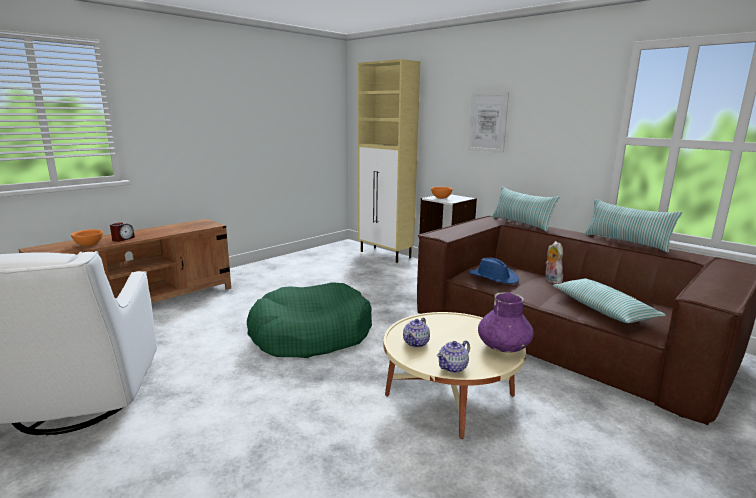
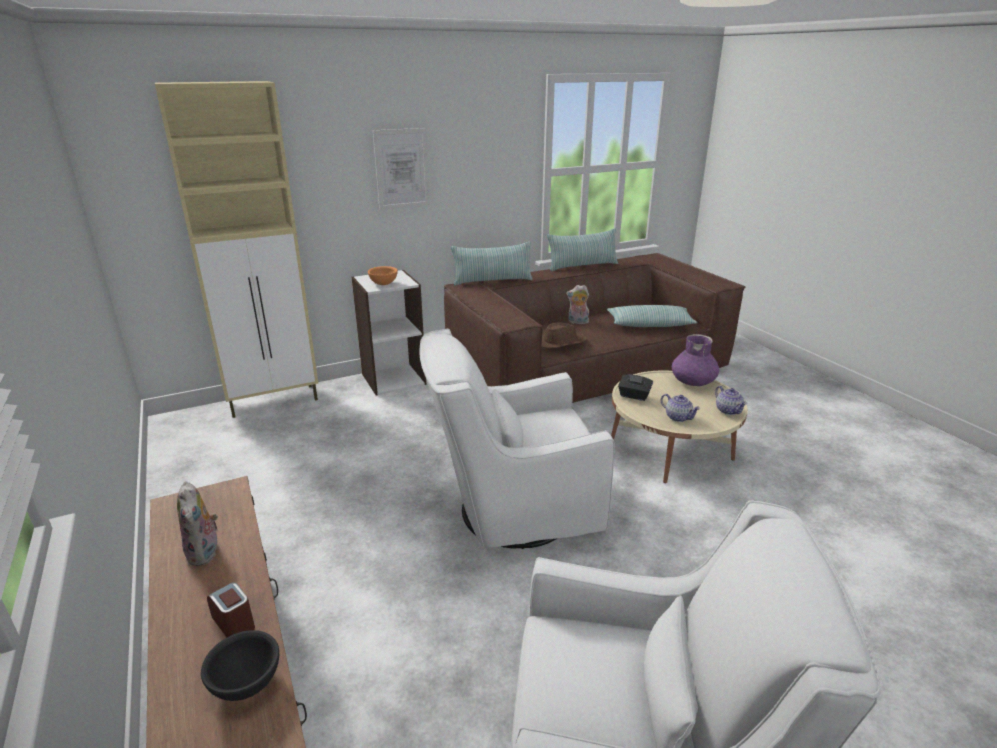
camera: 70 degrees left, 10 degrees up
orange bowl [71,229,103,246] -> black bowl [201,630,279,701]
green dog bed [247,282,372,358] -> white armchair [420,329,615,549]
blue hat [469,258,519,284] -> brown hat [542,323,587,348]
none -> plush toy [177,481,218,566]
none -> black tissue box [618,374,653,401]

